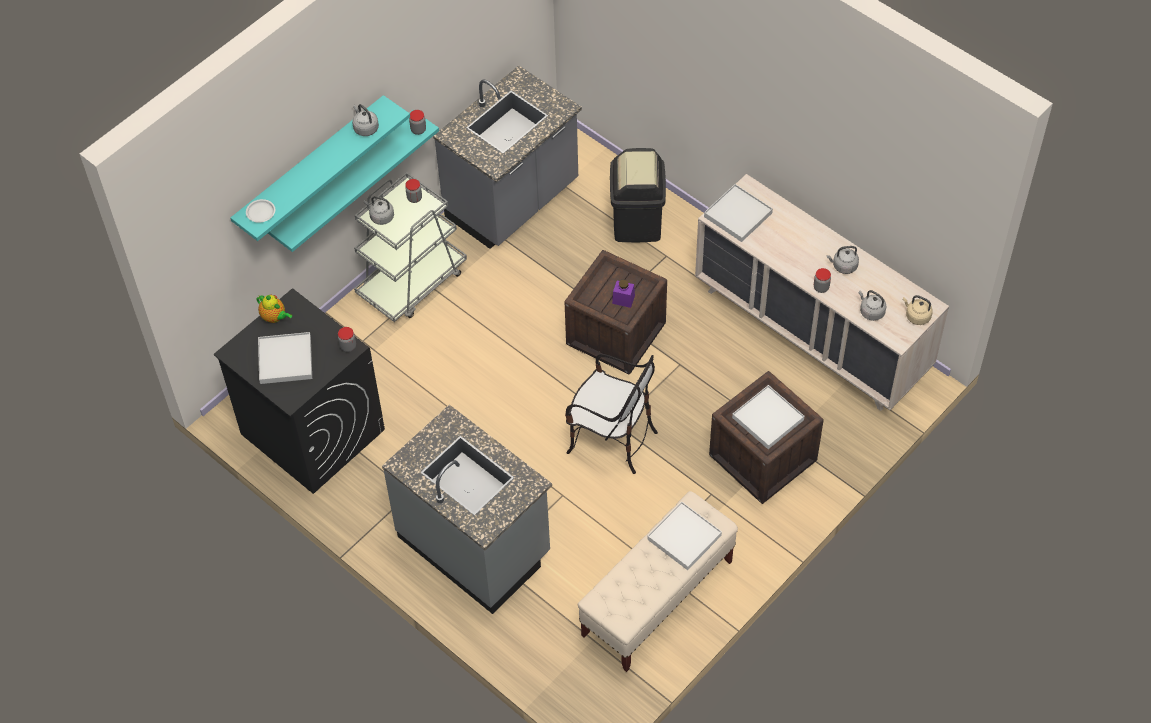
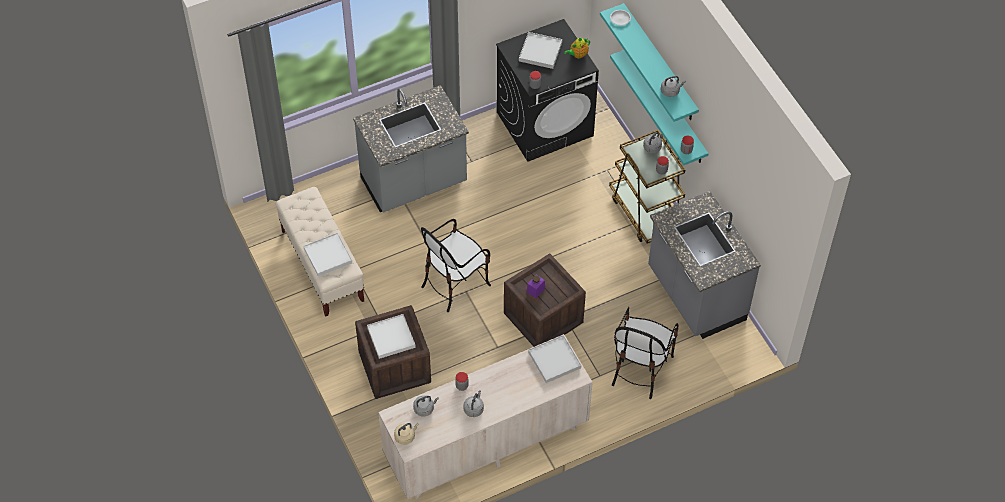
camera: 110 degrees right, 0 degrees up
grey cart [354,172,467,322] -> brown cart [609,130,685,243]
black trash can [610,148,666,242] -> chair [612,307,678,399]

